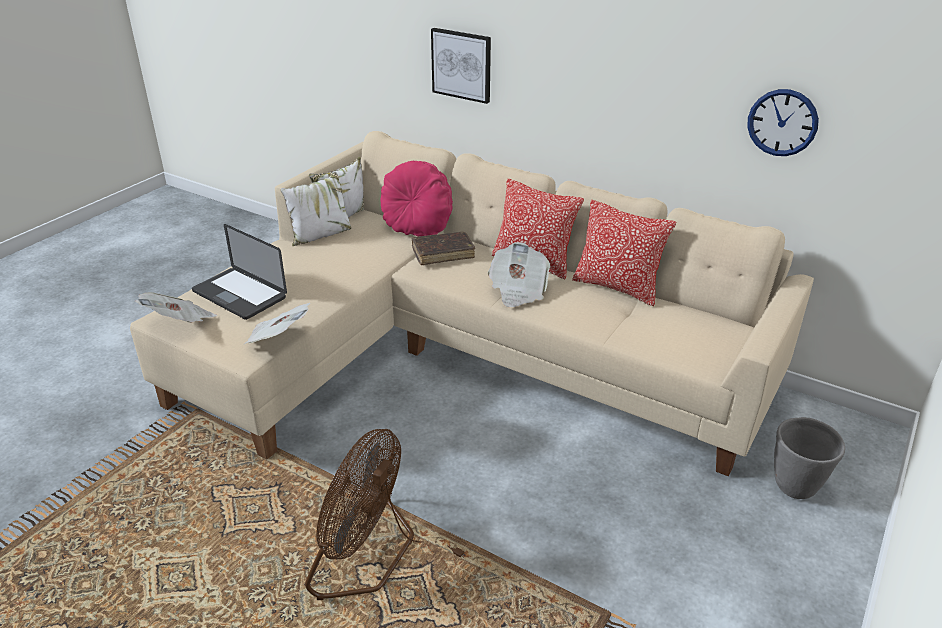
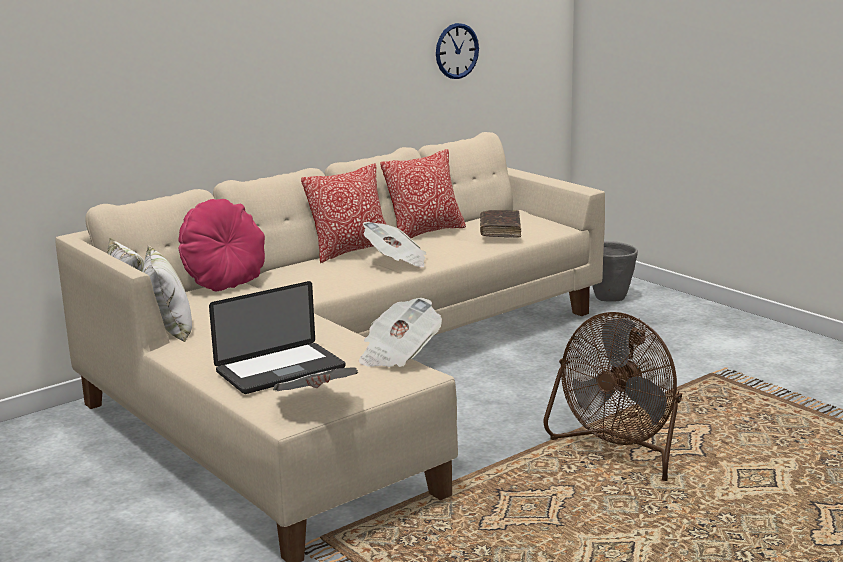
camera: 70 degrees left, 15 degrees down
brown book [411,232,475,265] -> brown book moved to [480,210,521,237]
picture [431,28,491,104] -> none

